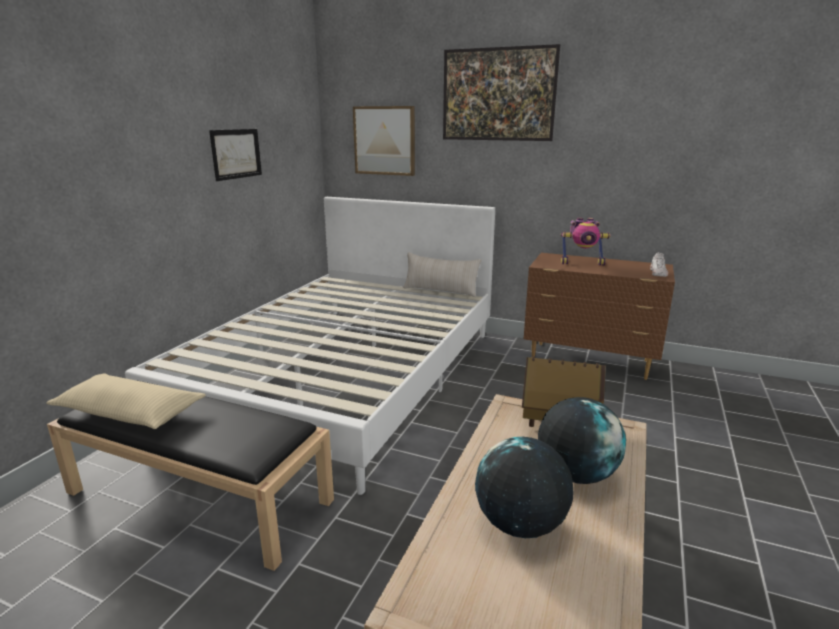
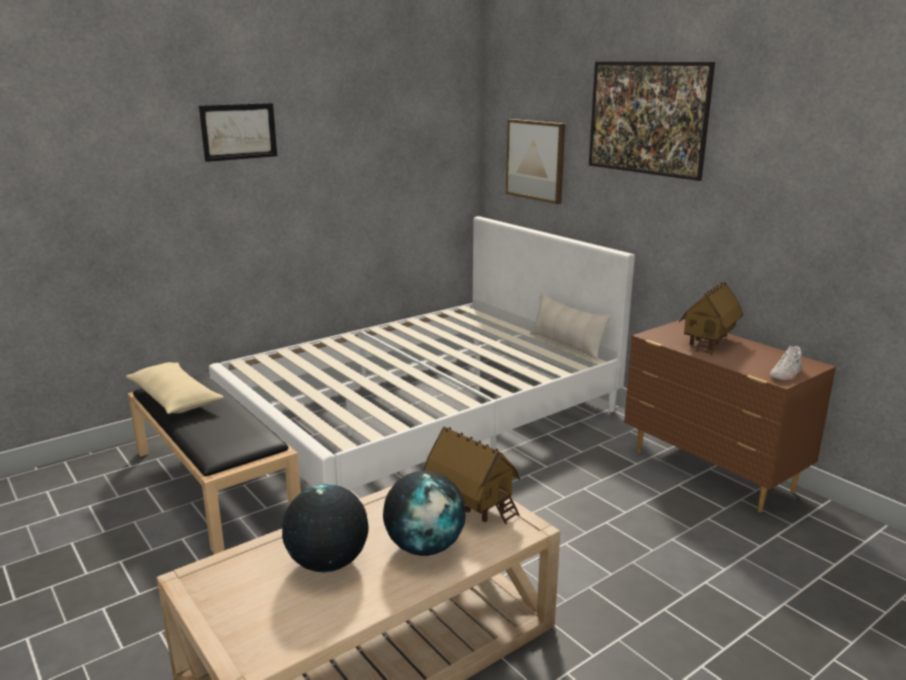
camera: 30 degrees right, 0 degrees up
picture [209,129,262,181] -> picture moved to [199,103,277,162]
toy robot [560,218,611,265] -> toy house [679,282,743,355]

